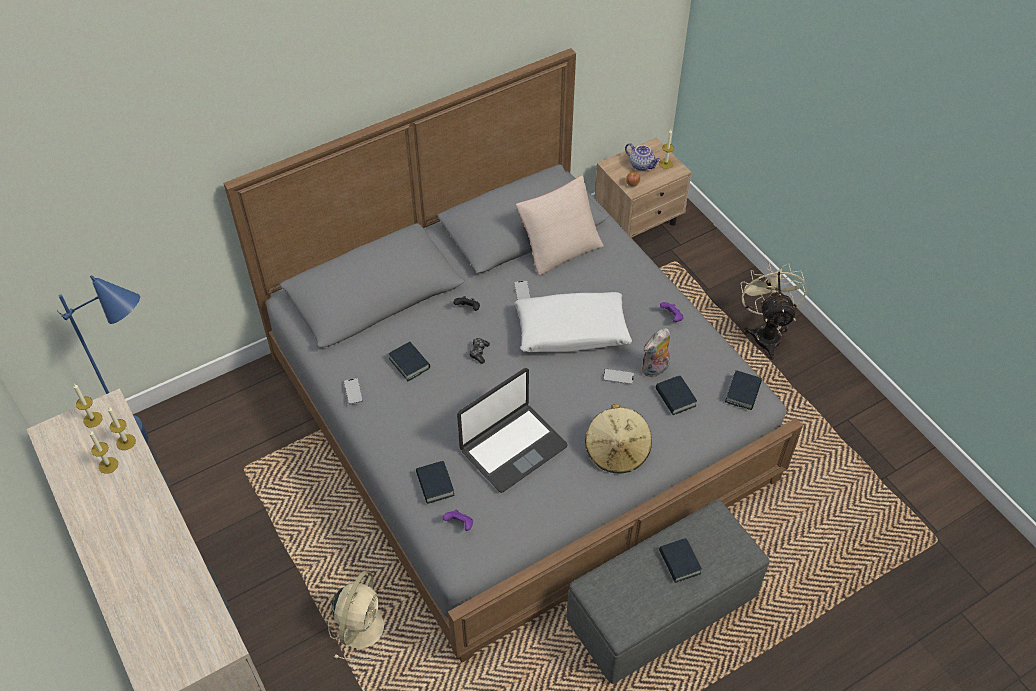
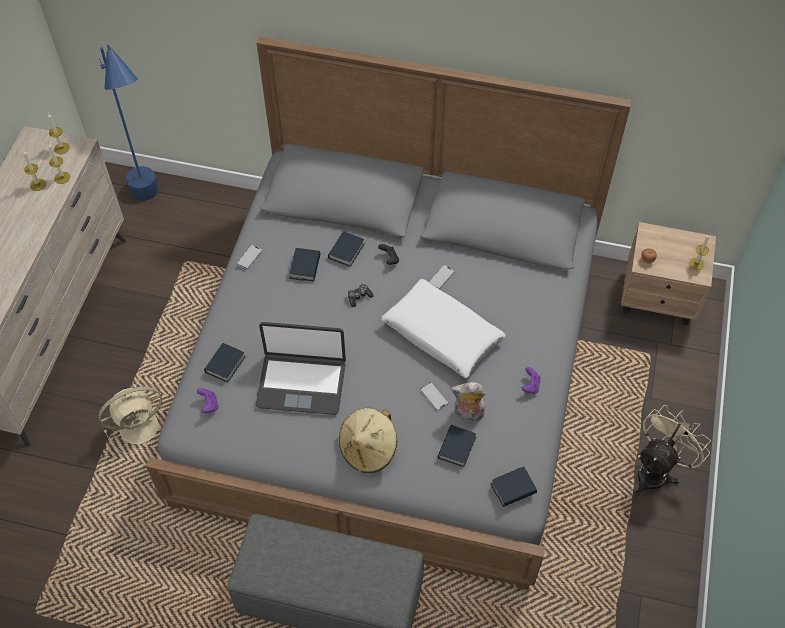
camera: 45 degrees right, 5 degrees up
beige pillow [516,175,604,276] -> none
teapot [625,143,661,171] -> none
book [659,538,702,583] -> book moved to [328,231,365,267]

